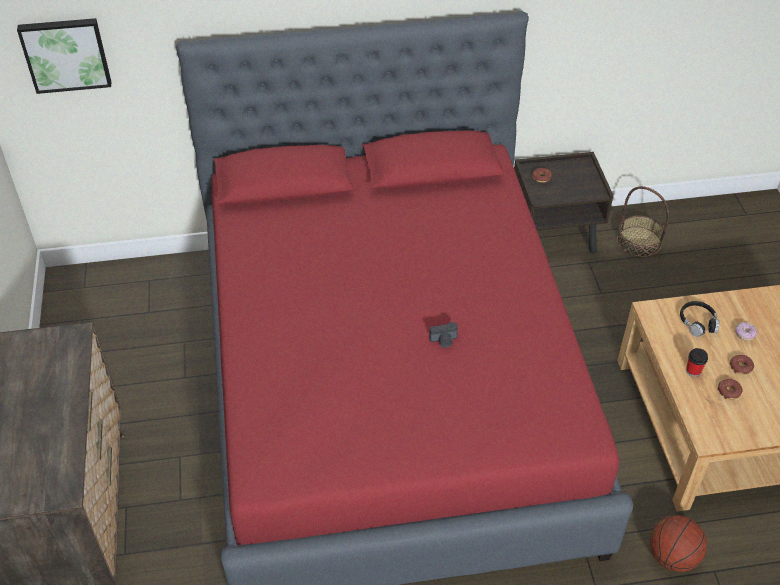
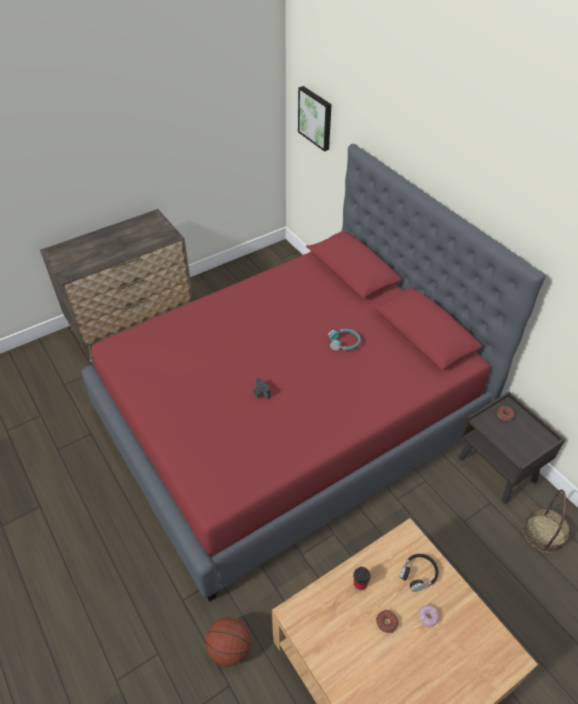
camera: 65 degrees right, 0 degrees up
donut [718,379,743,399] -> none
none -> turquoise headphones [328,329,361,350]

